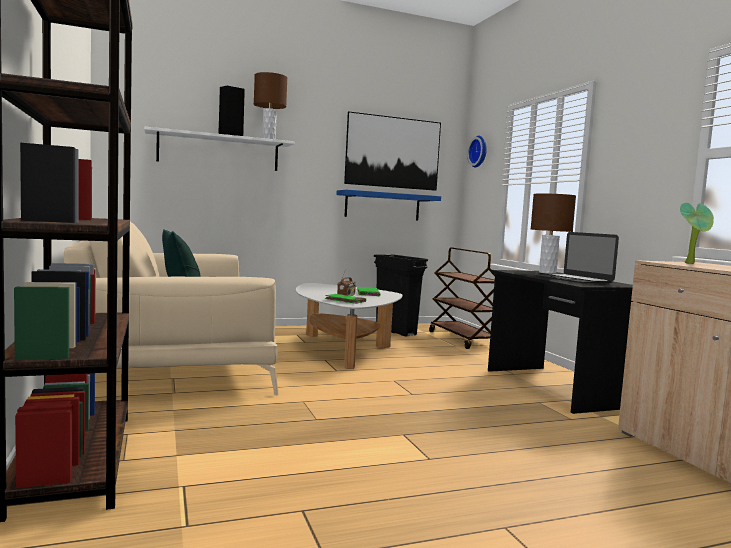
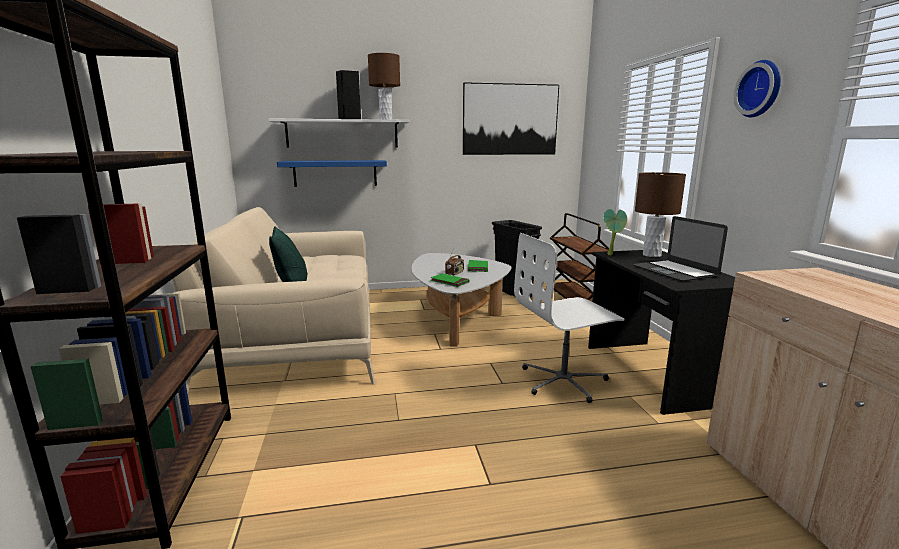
camera: 10 degrees right, 10 degrees up
blue shelf [336,190,441,221] -> blue shelf moved to [277,160,387,187]
wall clock [467,136,487,168] -> wall clock moved to [734,60,781,117]
potted plant [680,203,714,264] -> potted plant moved to [603,209,627,255]
none -> white office chair [514,233,625,403]

